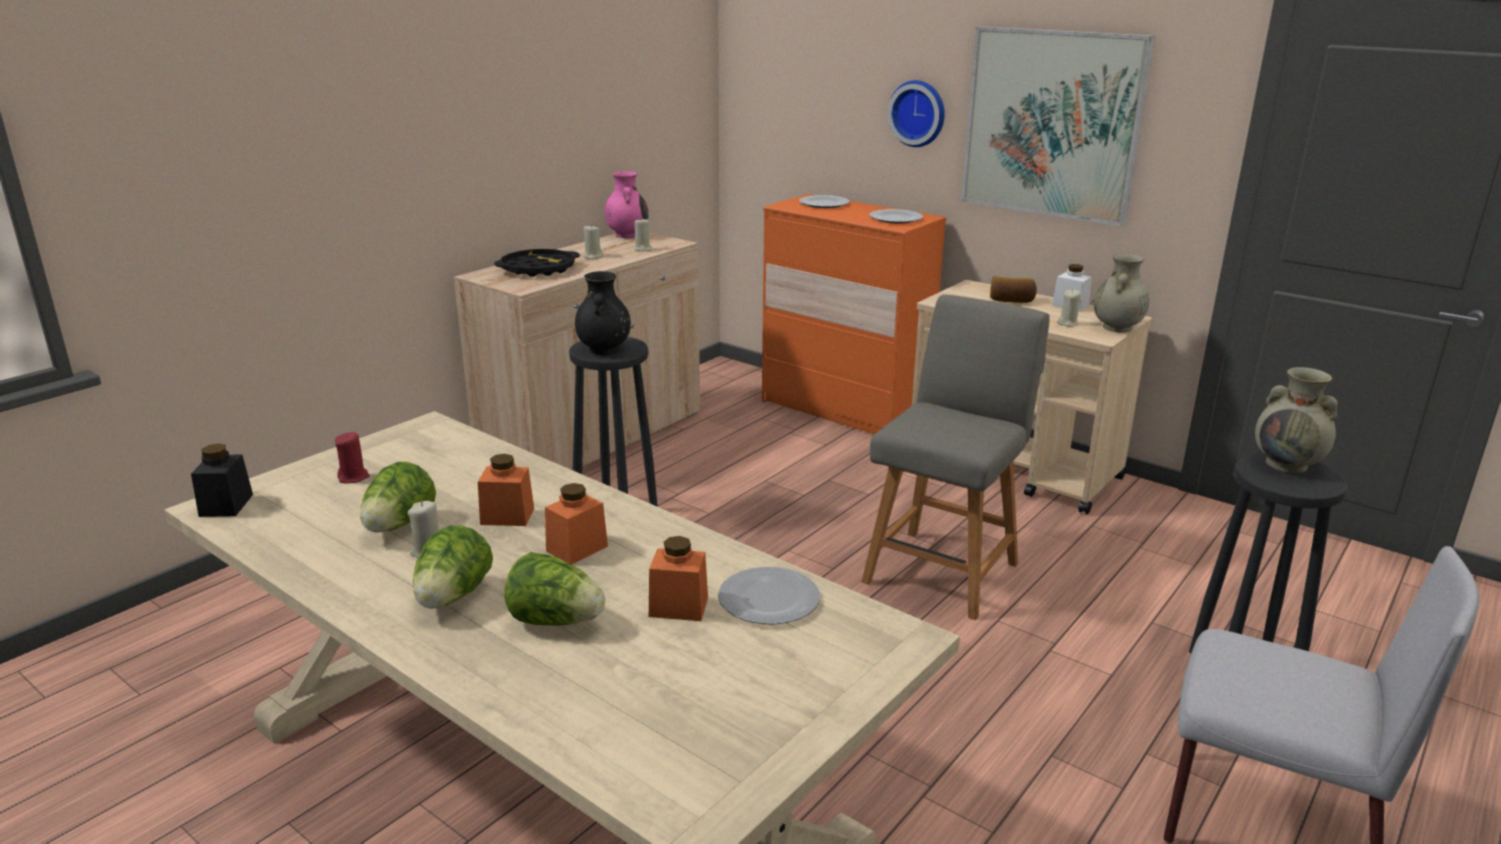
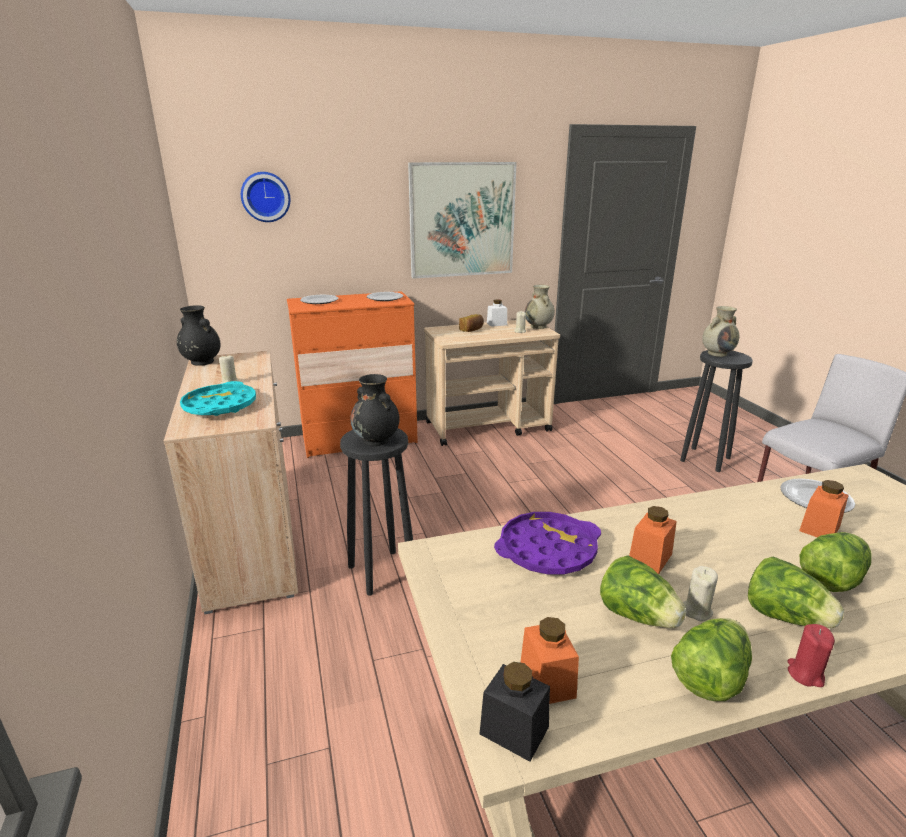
camera: 55 degrees left, 0 degrees up
red candle [335,432,370,483] -> red candle moved to [788,624,835,687]
black tray [494,249,580,277] -> turquoise tray [180,381,256,416]
orange jar [545,483,608,565] -> orange jar moved to [520,617,579,704]
pink vase [604,171,649,238] -> black vase [177,305,221,366]
beige candle [634,219,652,252] -> none
grey chair [862,294,1049,620] -> none
wall clock [887,80,945,147] -> wall clock moved to [241,172,290,222]
none -> purple tray [494,512,601,574]
none -> lettuce [671,618,752,701]

